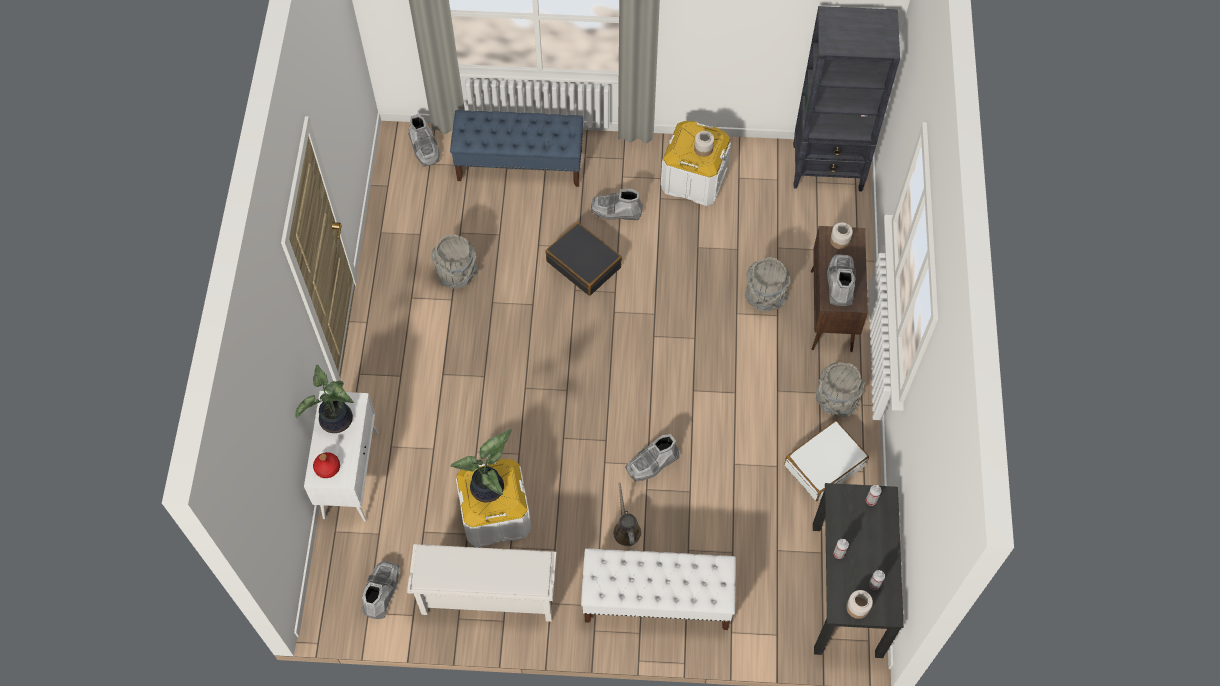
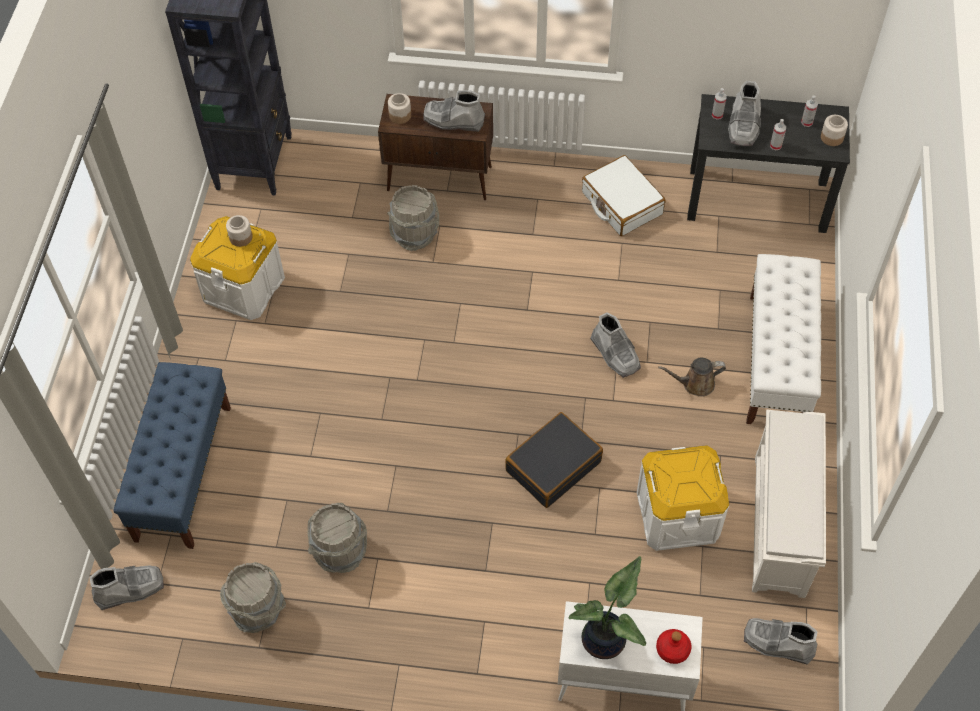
camera: 85 degrees left, 5 degrees down
potted plant [450,429,512,502] -> none
black suitcase [545,222,622,296] -> black suitcase moved to [505,412,603,508]
grey boot [591,189,643,220] -> grey boot moved to [728,81,761,146]
grey bucket [816,362,865,417] -> grey bucket moved to [220,562,286,633]

